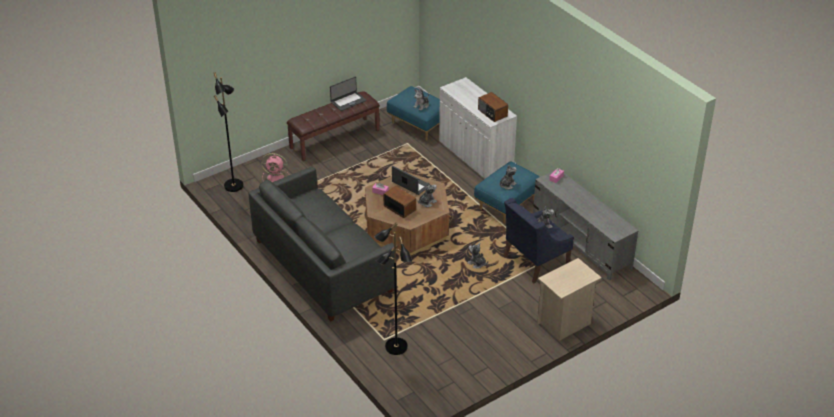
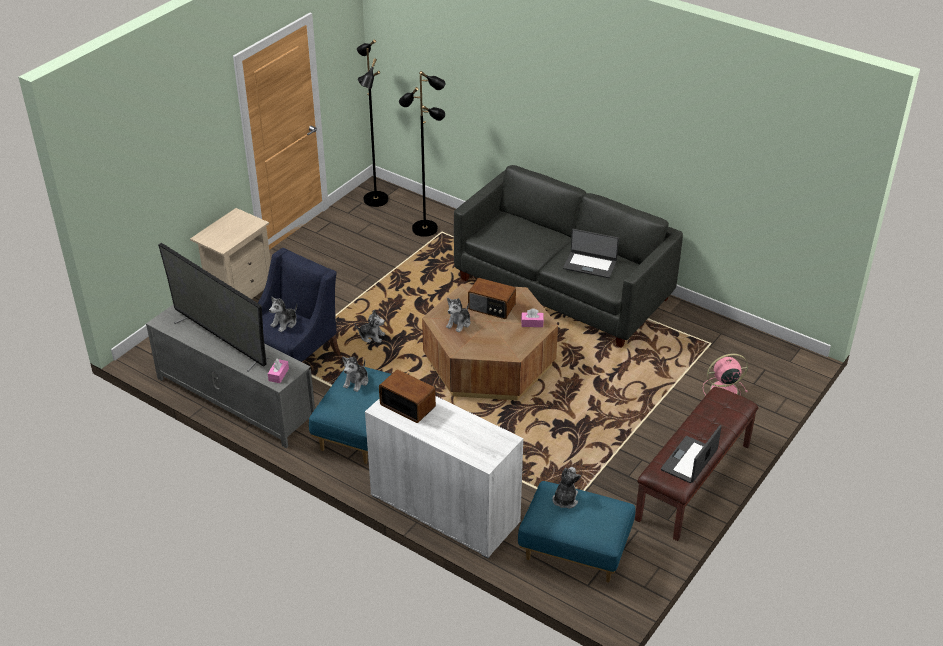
camera: 160 degrees right, 0 degrees up
black floor lamp [214,72,243,192] -> black floor lamp moved to [357,39,388,207]
laptop [392,166,427,195] -> laptop moved to [563,229,619,278]
none -> television [158,243,268,372]

